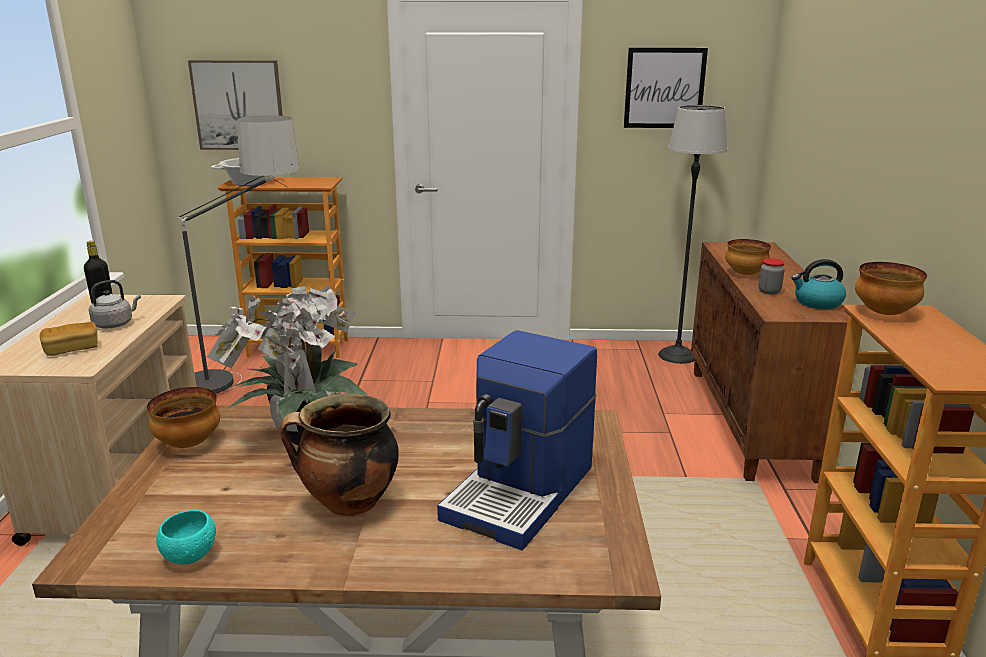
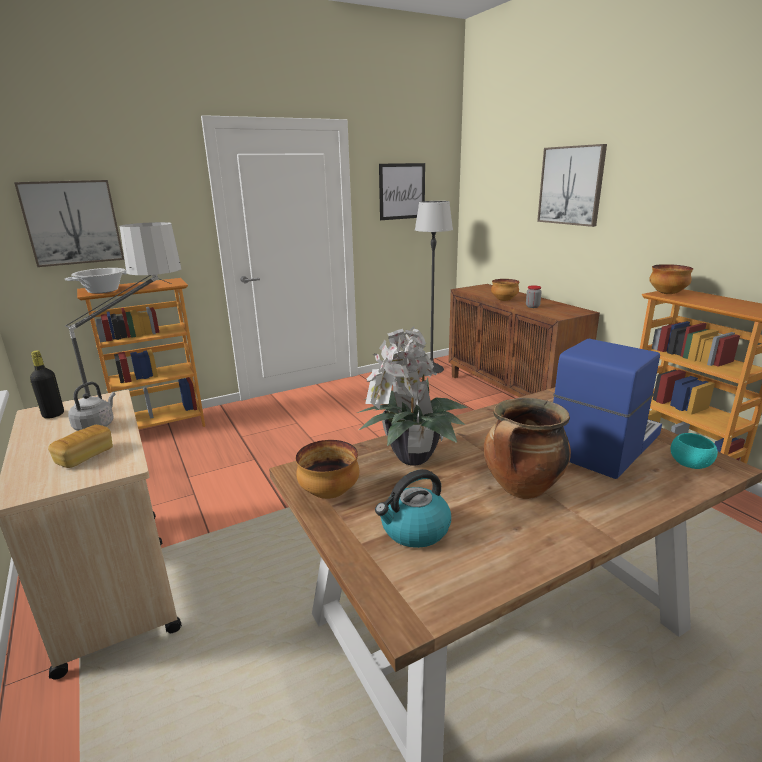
camera: 30 degrees left, 0 degrees up
turquoise bowl [156,510,216,565] -> turquoise bowl moved to [671,433,718,469]
coffee machine [437,330,597,551] -> coffee machine turned 135 degrees counterclockwise [553,339,662,479]
kettle [791,259,846,309] -> kettle moved to [375,469,451,548]
none -> picture [537,144,607,227]

